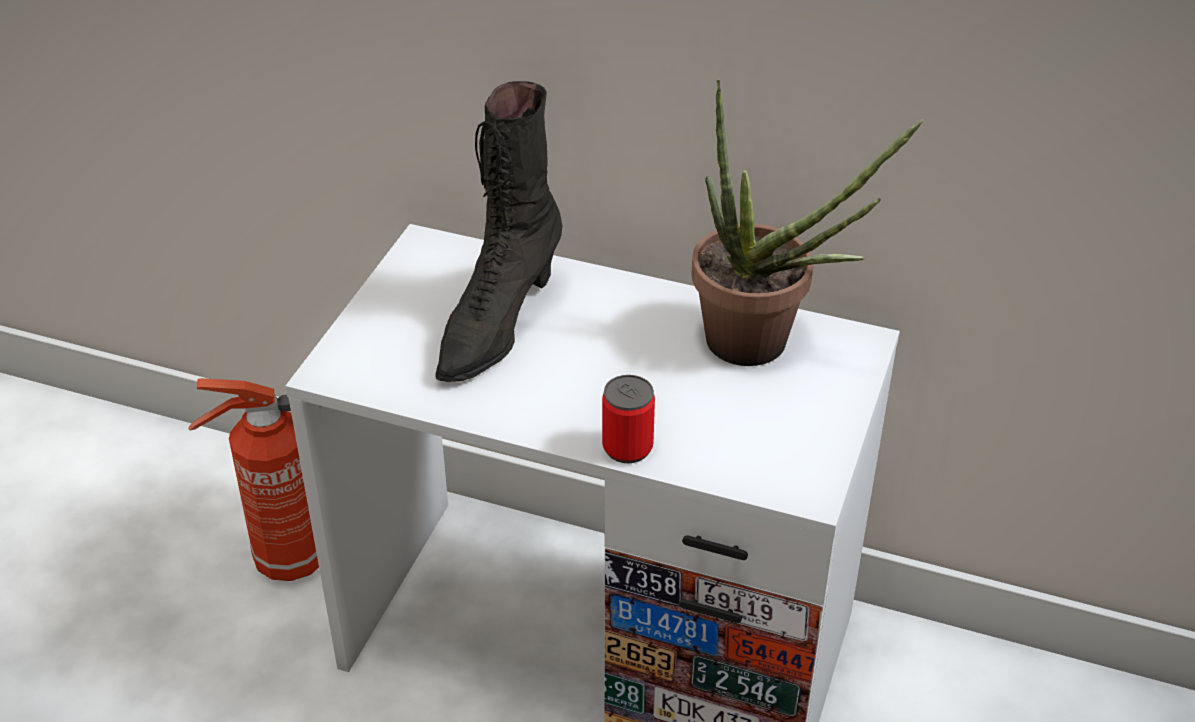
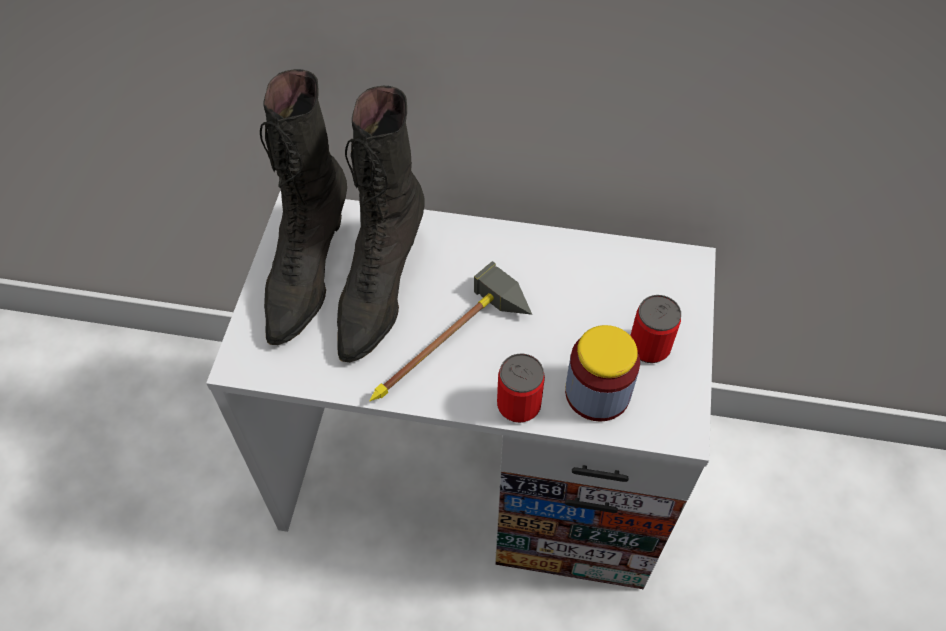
camera: 10 degrees left, 15 degrees up
fire extinguisher [189,378,319,581] -> none
potted plant [691,78,924,366] -> none
none -> black boot [260,69,347,345]
none -> hammer [369,261,532,401]
none -> jar [565,325,640,422]
none -> can [630,295,681,363]

